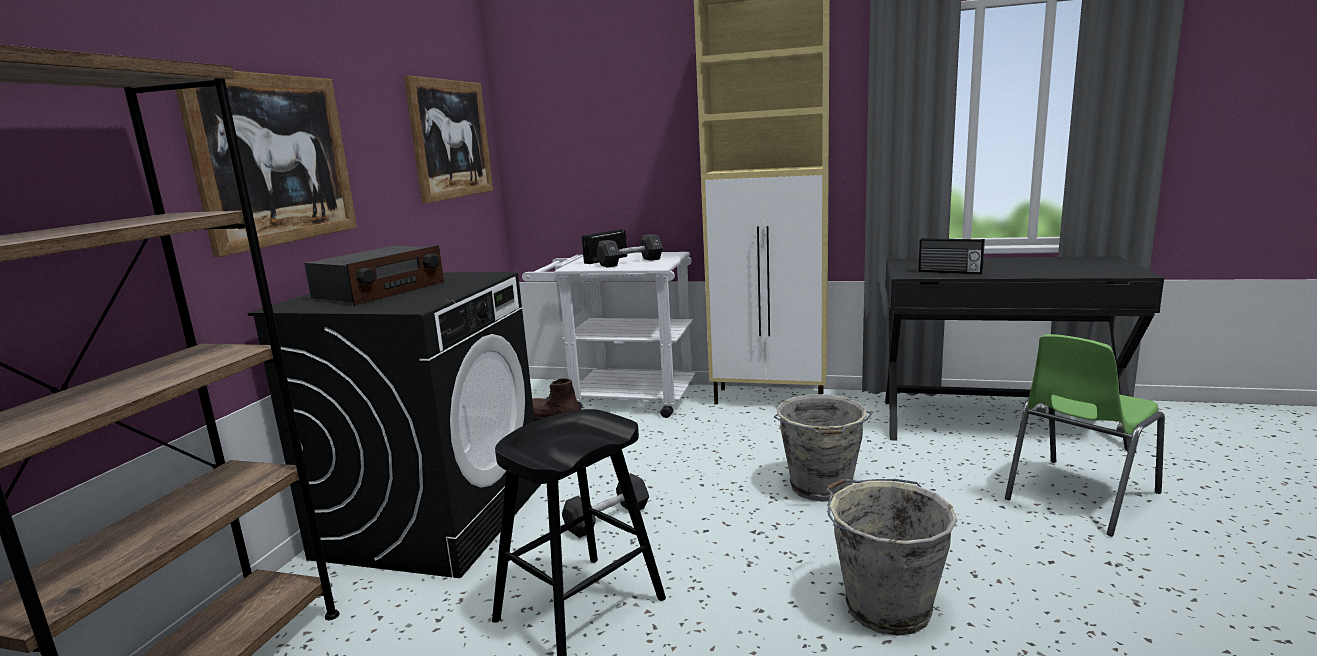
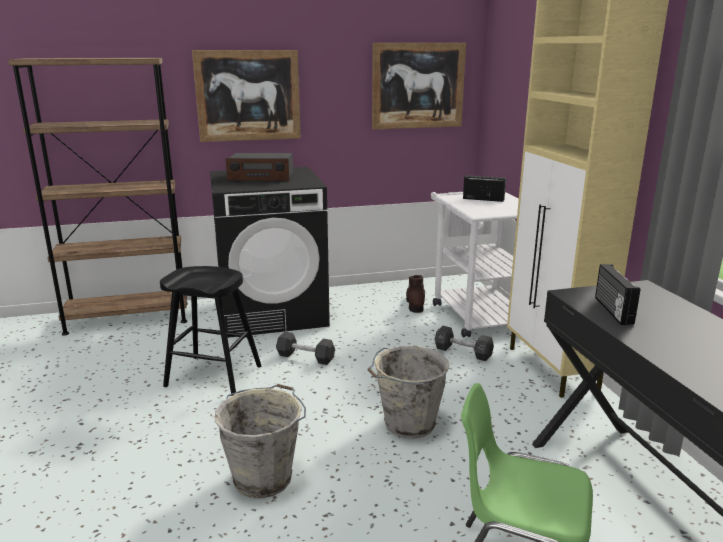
camera: 60 degrees right, 5 degrees up
black dumbbell [596,234,663,268] -> black dumbbell moved to [435,326,494,361]

